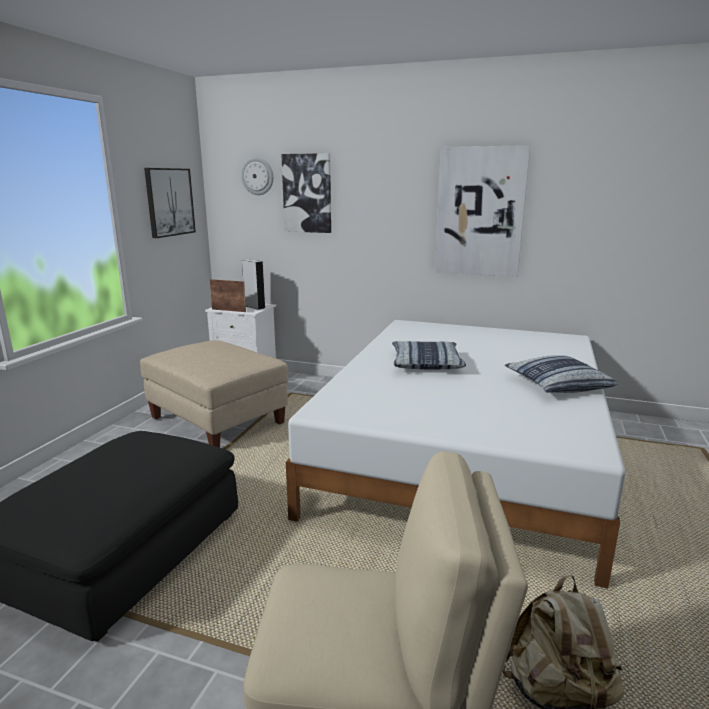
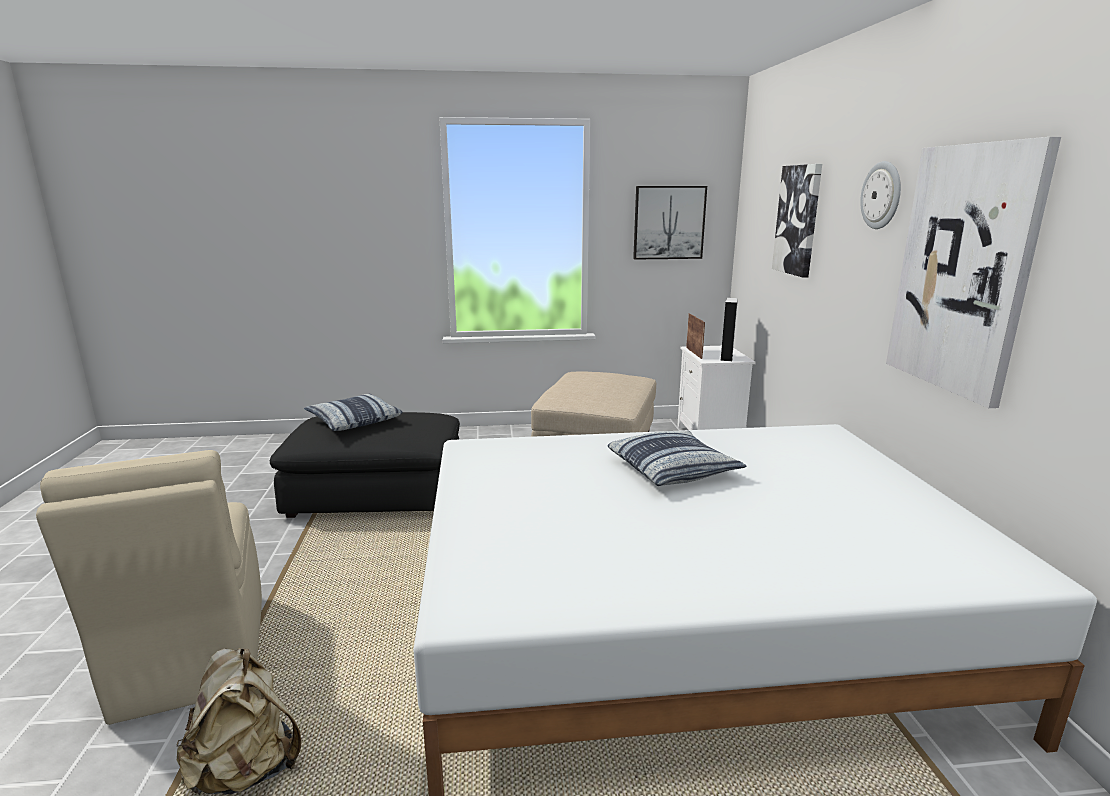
camera: 65 degrees right, 0 degrees up
wall clock [241,157,273,195] -> wall clock moved to [860,161,901,229]
pillow [505,355,618,393] -> pillow moved to [304,394,403,431]

